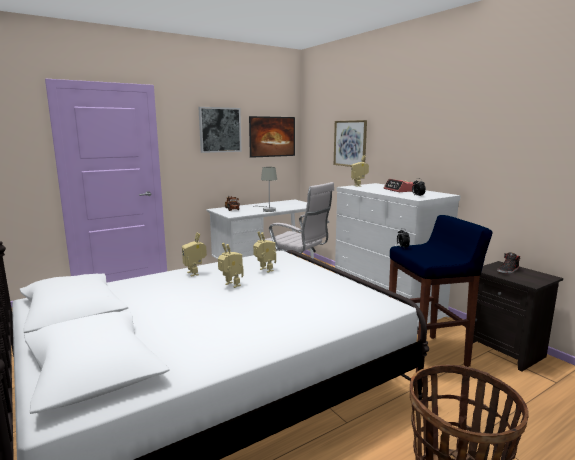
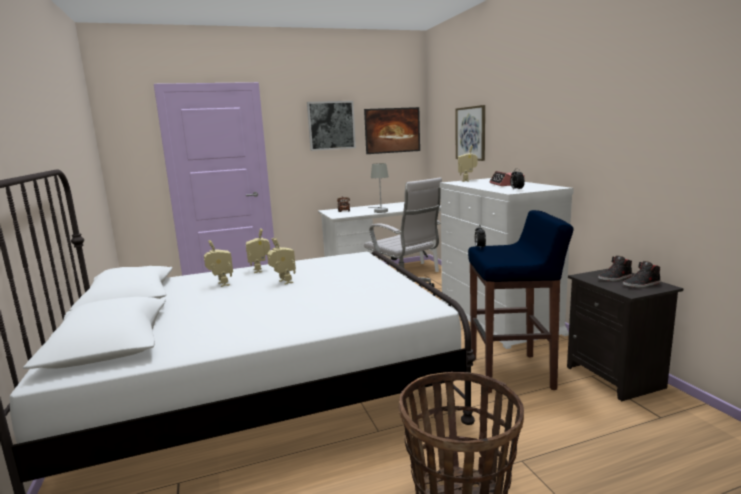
camera: 15 degrees right, 0 degrees up
toy robot [253,232,276,273] -> toy robot moved to [204,240,233,287]
none -> black shoe [623,261,660,288]

